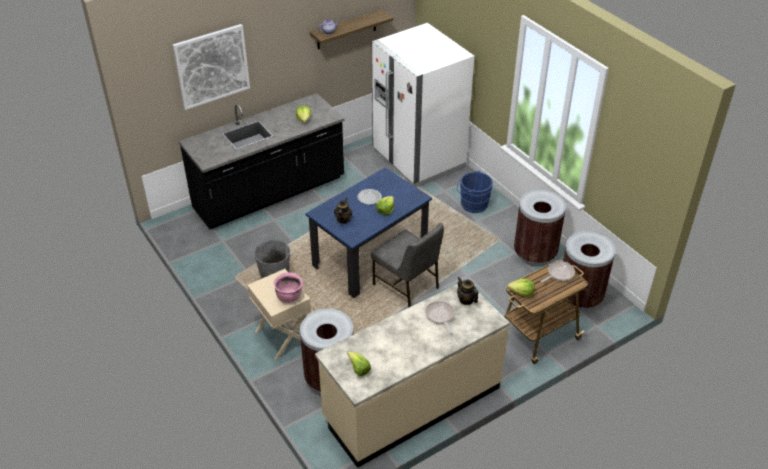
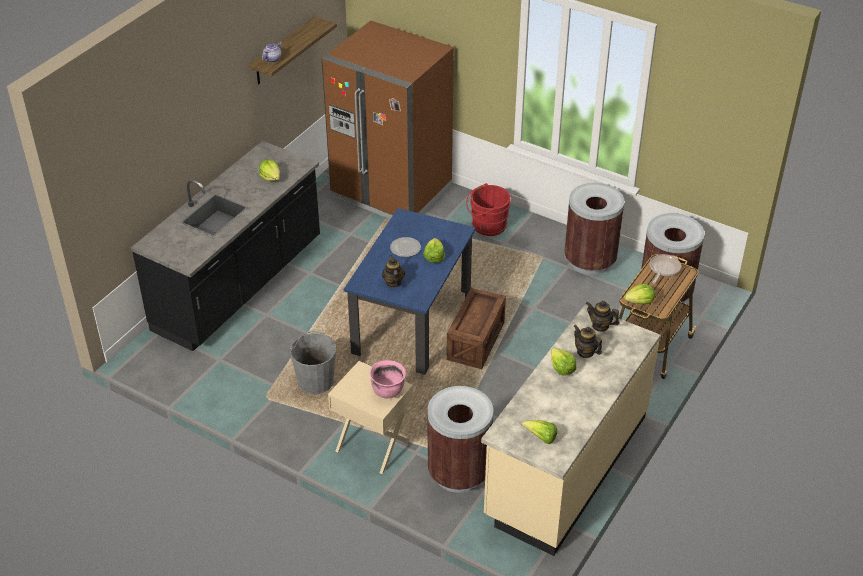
camera: 25 degrees left, 0 degrees up
picture [173,24,250,110] -> none
white fridge [371,23,474,187] -> brown fridge [322,20,454,219]
grey chair [371,223,444,308] -> crate [447,288,506,369]
frying pan [425,301,454,334] -> teapot [574,325,602,358]
blue bucket [457,171,493,213] -> red bucket [466,183,511,236]
none -> lettuce [551,348,576,376]

